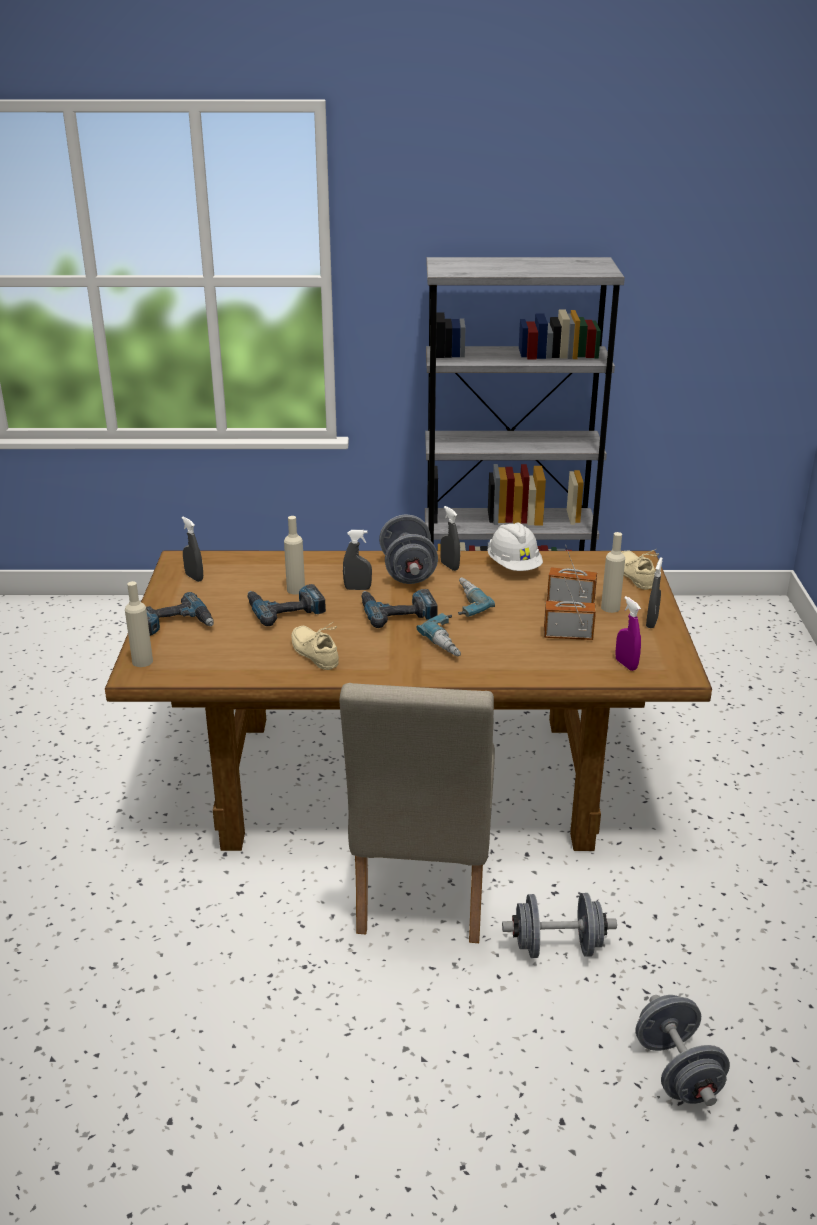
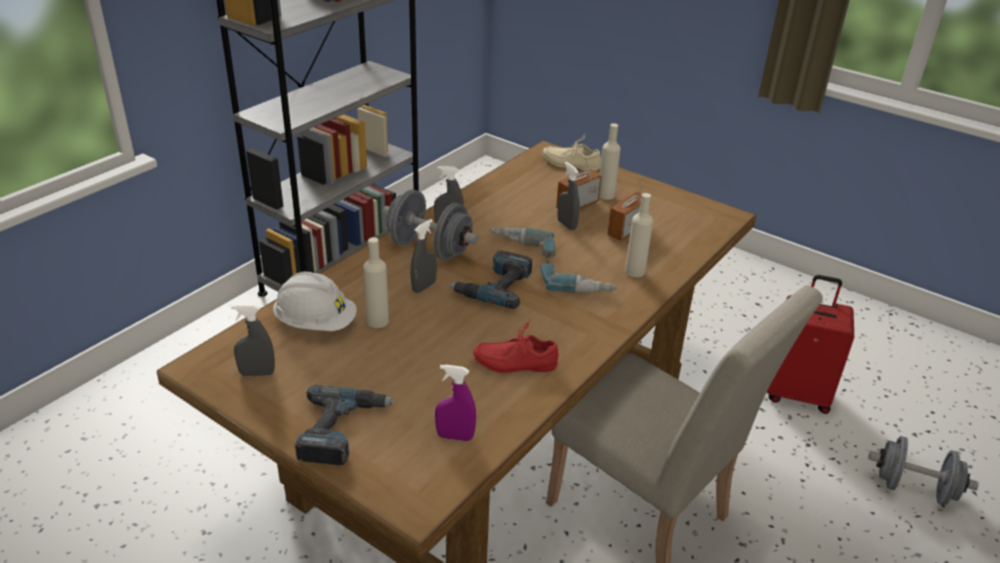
camera: 55 degrees left, 5 degrees up
beige bottle [125,581,153,667] -> beige bottle moved to [625,193,653,277]
power drill [248,584,326,626] -> none
beige shoe [291,622,339,670] -> red shoe [473,319,559,373]
white hard hat [487,522,543,571] -> white hard hat moved to [273,272,357,331]
grey dumbbell [502,893,617,958] -> none
purple spray bottle [615,596,641,671] -> purple spray bottle moved to [435,365,476,441]
grey spray bottle [646,557,663,628] -> grey spray bottle moved to [557,162,580,230]
none -> red suitcase [767,275,854,414]

